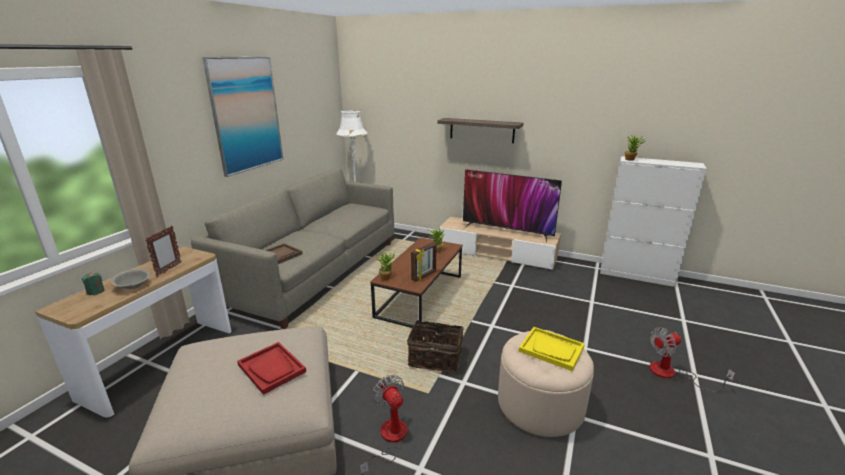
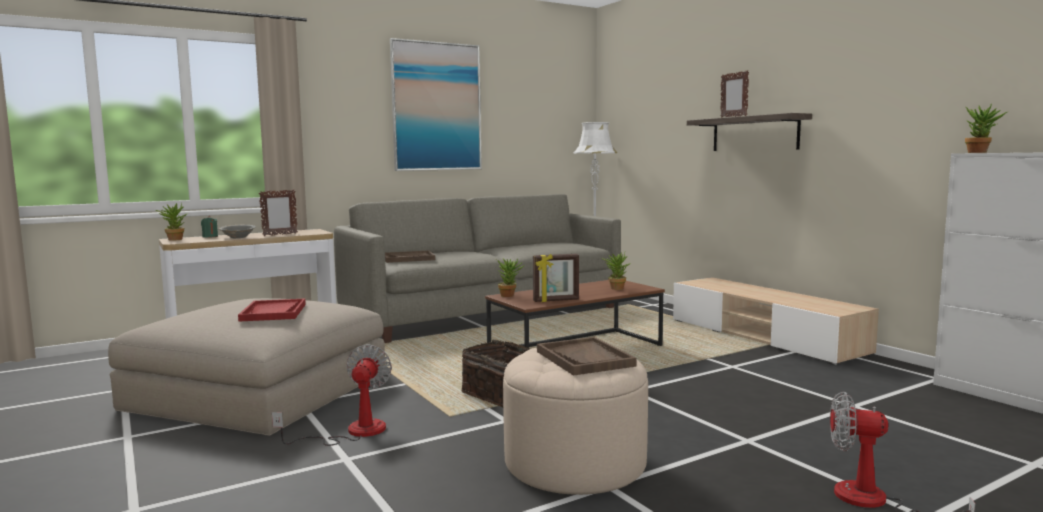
camera: 35 degrees right, 15 degrees down
television [463,169,562,242] -> none
yellow tray [519,327,585,371] -> brown tray [537,337,637,376]
none -> potted plant [155,202,188,241]
none -> picture frame [720,70,749,118]

